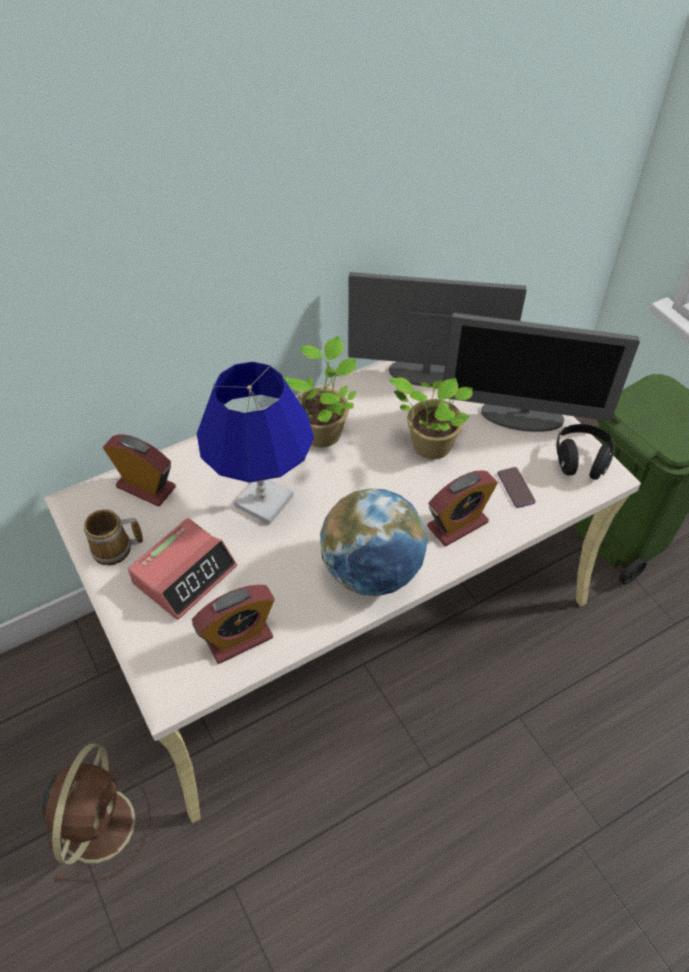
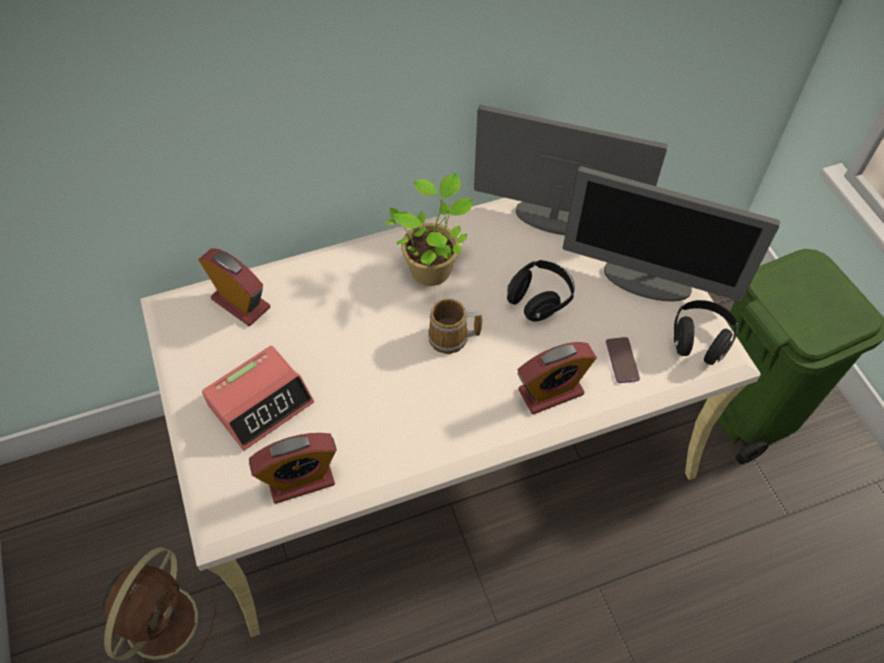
camera: 10 degrees right, 5 degrees up
mug [84,509,143,565] -> mug moved to [428,298,482,354]
blue table lamp [197,362,314,525] -> none
globe [320,488,427,596] -> none
potted plant [389,377,473,459] -> black headphones [507,260,574,322]

